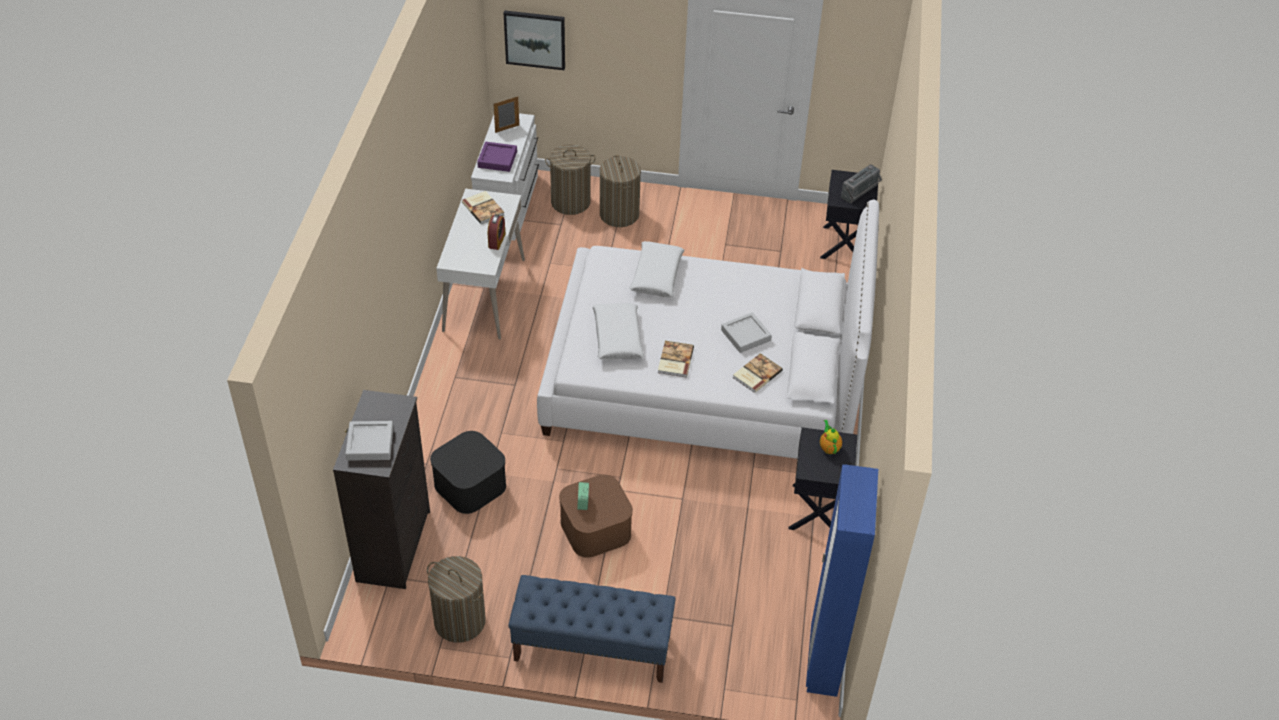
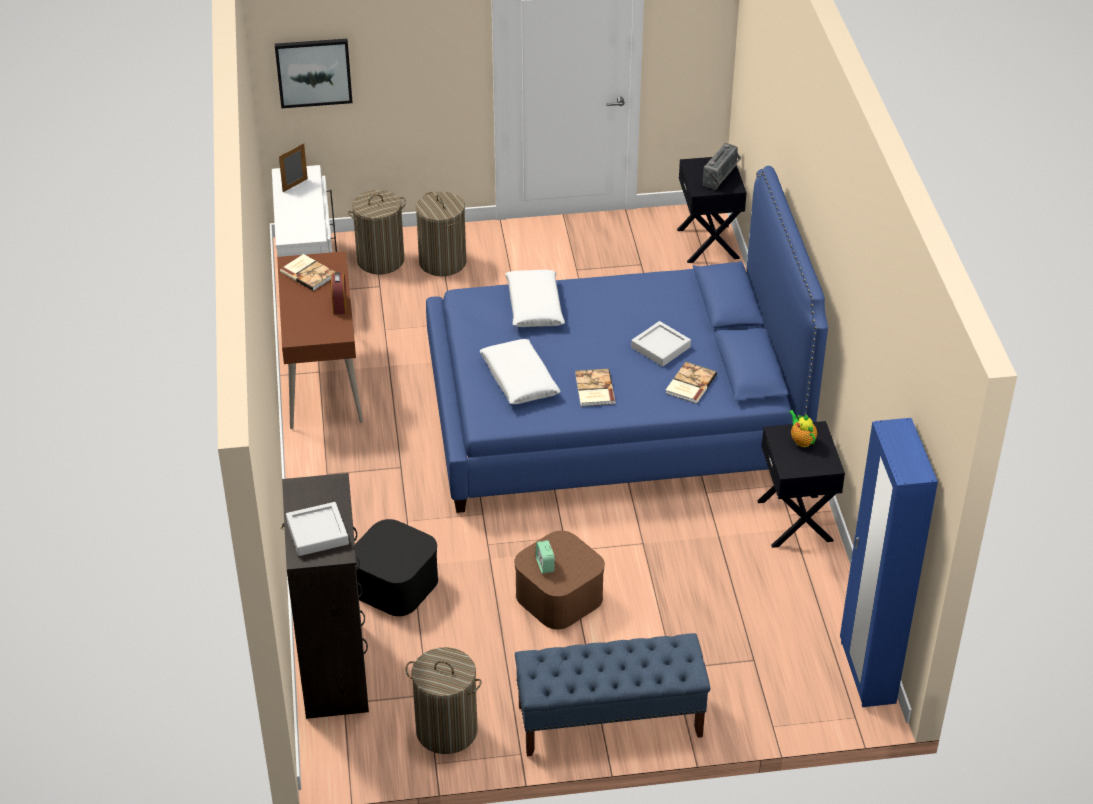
camera: 15 degrees left, 5 degrees down
white desk [436,189,525,339] -> brown desk [277,251,363,429]
purple tray [477,142,517,172] -> none
white bed [537,200,879,459] -> blue bed [426,166,828,513]

